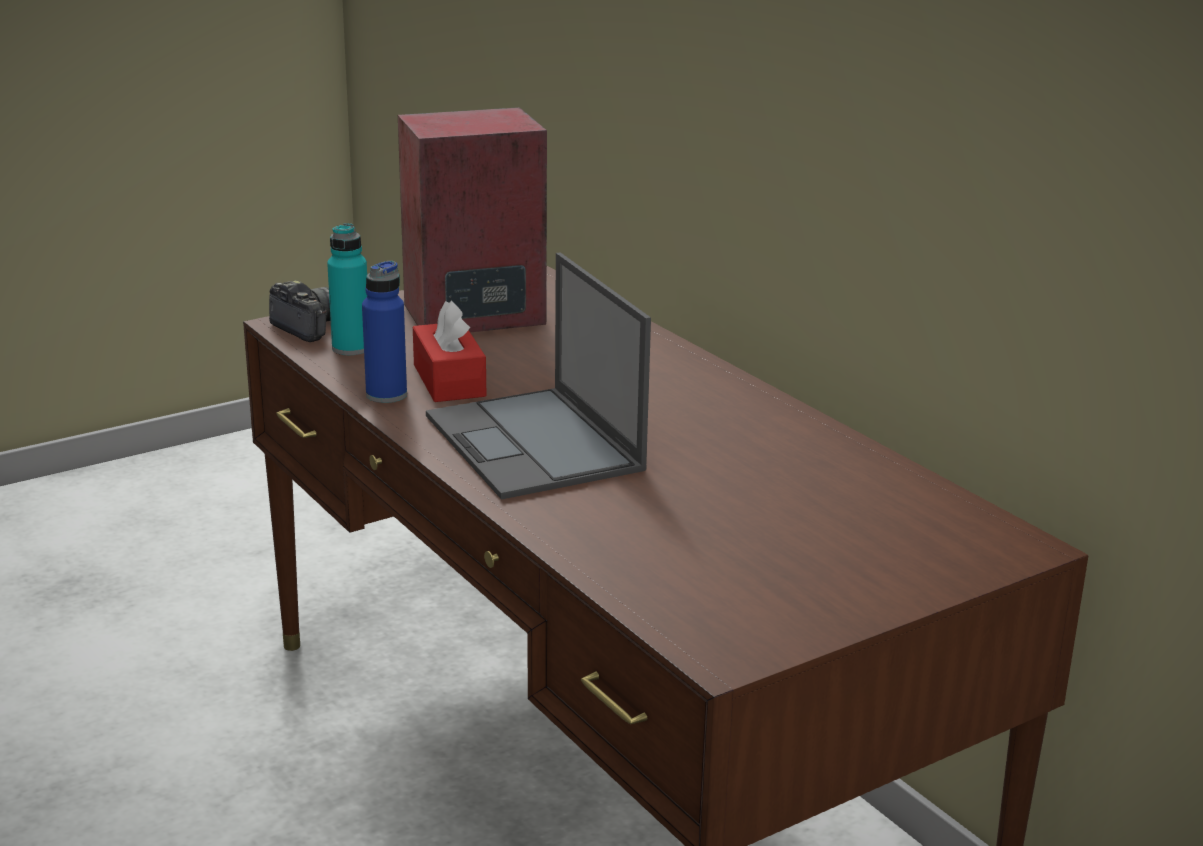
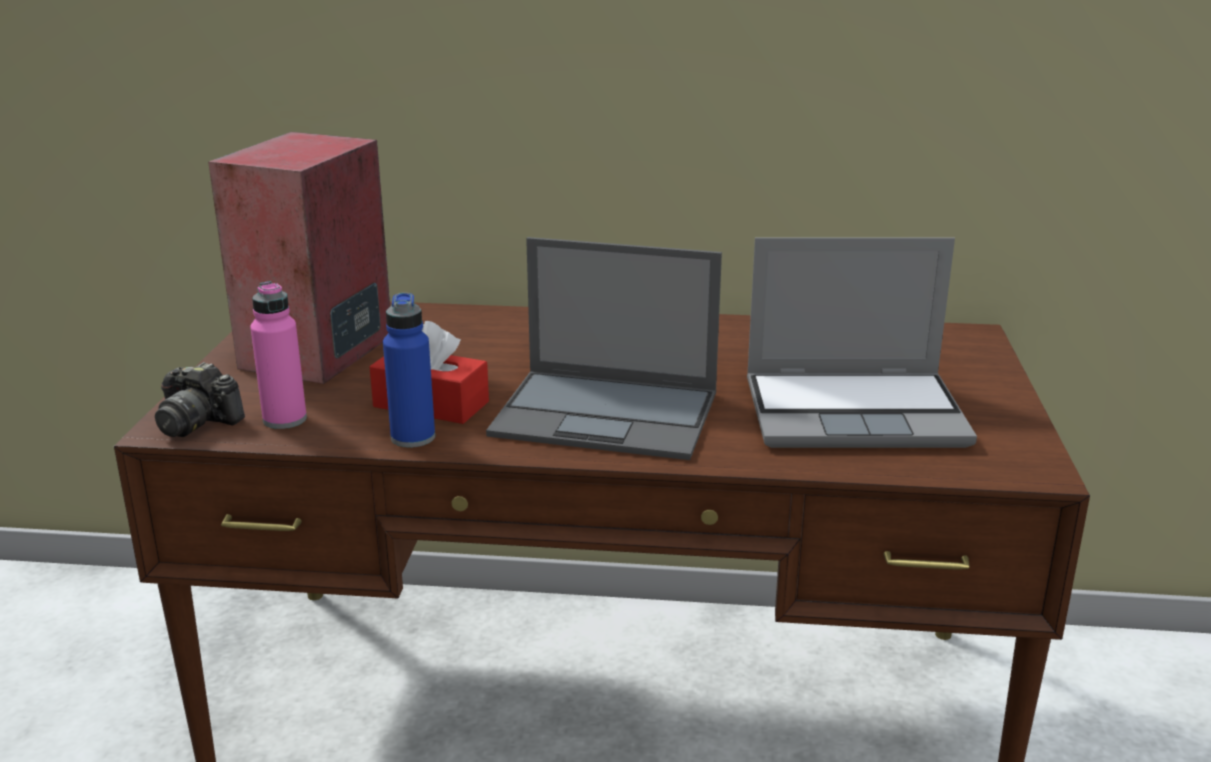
camera: 50 degrees left, 0 degrees up
camera [269,280,331,342] -> camera turned 150 degrees counterclockwise [155,362,245,437]
turquoise bottle [327,223,367,355] -> pink bottle [250,281,307,429]
none -> laptop [747,238,977,448]

